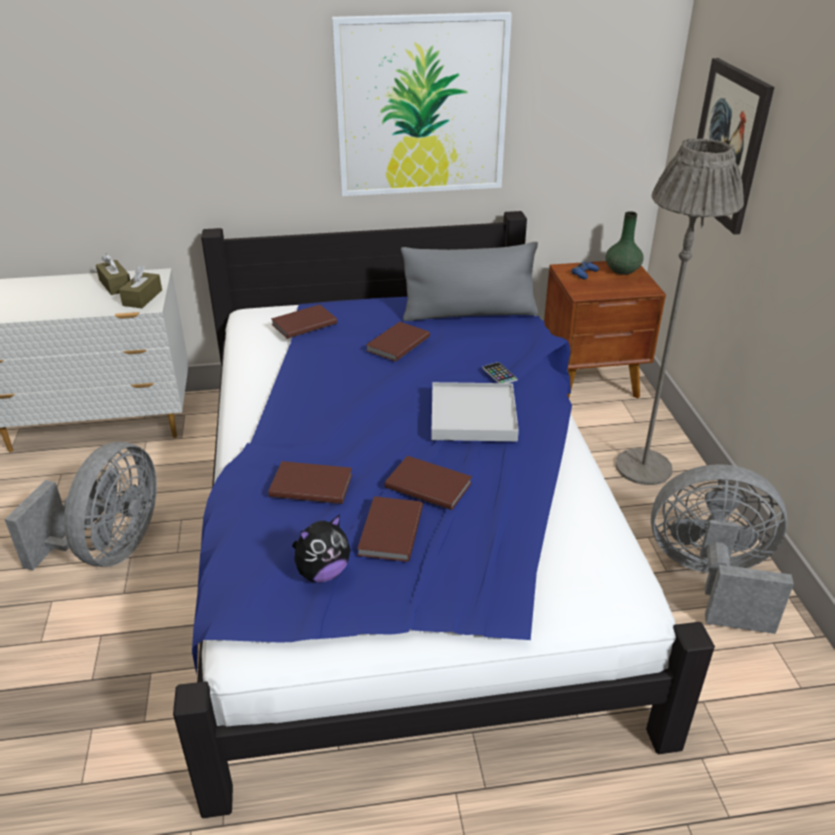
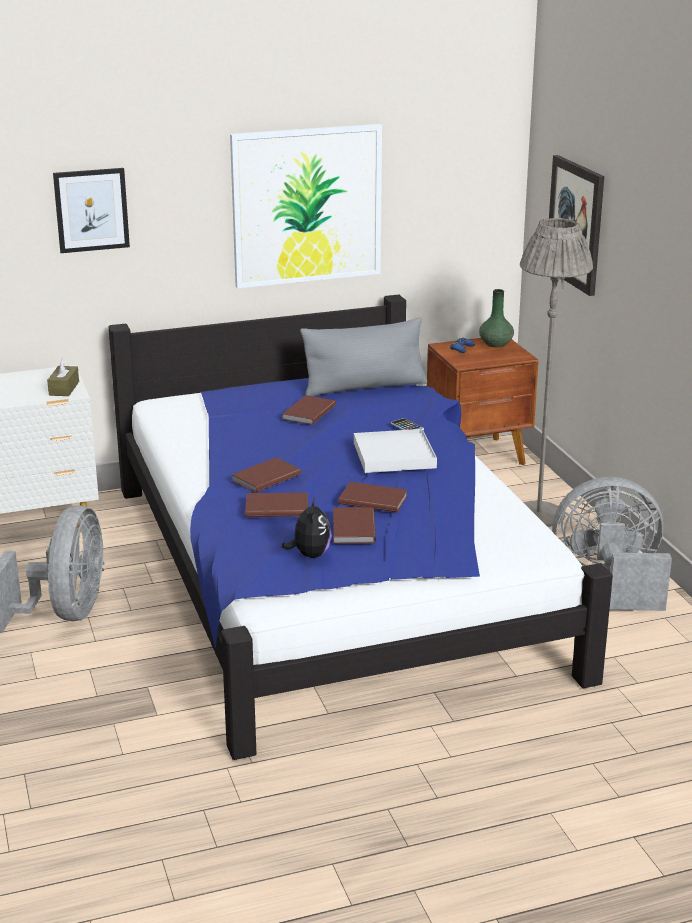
camera: 10 degrees left, 10 degrees down
brown tissue box [96,254,130,295] -> none
brown book [271,305,337,339] -> brown book moved to [231,458,301,493]
plush toy [292,514,350,582] -> plush toy turned 45 degrees counterclockwise [282,498,332,558]
none -> picture [53,168,130,253]

